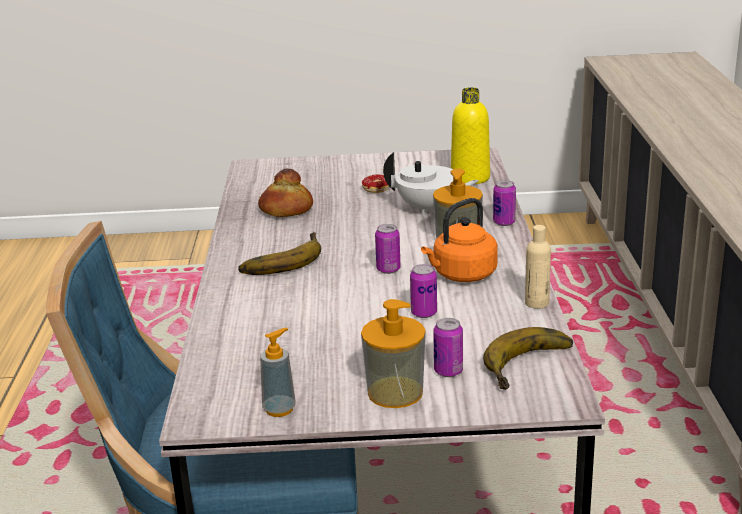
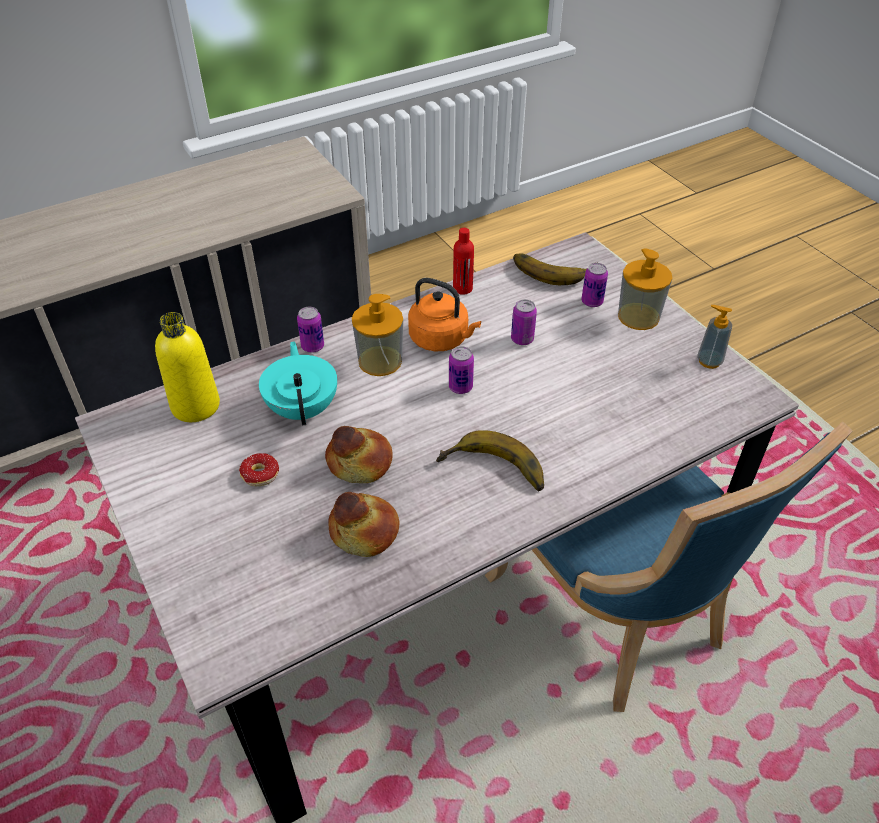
camera: 120 degrees left, 20 degrees up
white teapot [383,152,479,216] -> turquoise teapot [259,341,337,426]
beige bottle [525,225,551,309] -> red bottle [453,228,474,295]
none -> bread [325,426,393,483]

